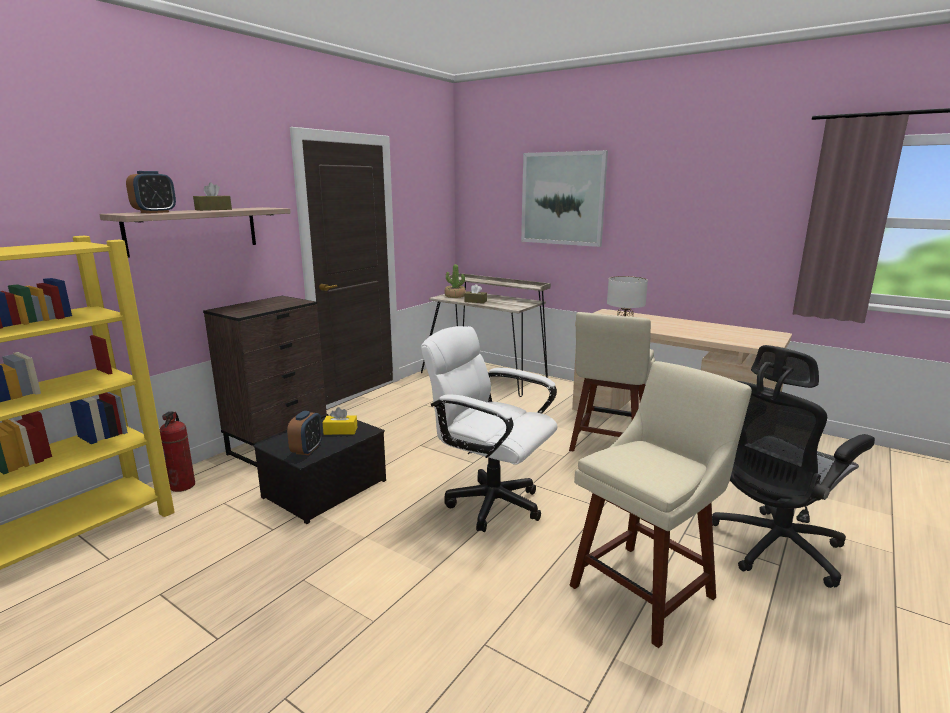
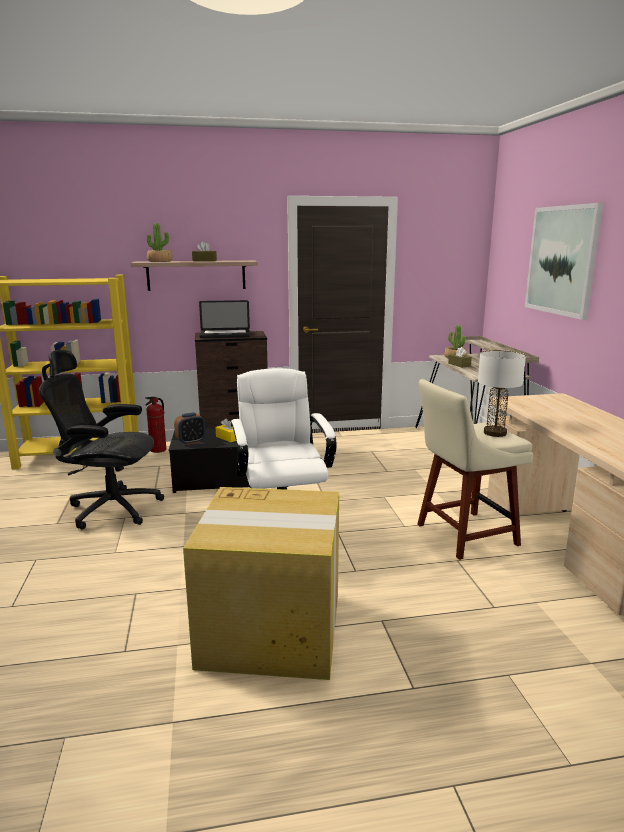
camera: 45 degrees right, 0 degrees up
alarm clock [126,171,176,213] -> potted plant [147,223,172,262]
beige stool [569,361,752,648] -> cardboard box [183,487,339,680]
office chair [712,345,875,588] -> office chair moved to [39,350,164,529]
none -> laptop [199,300,250,338]

